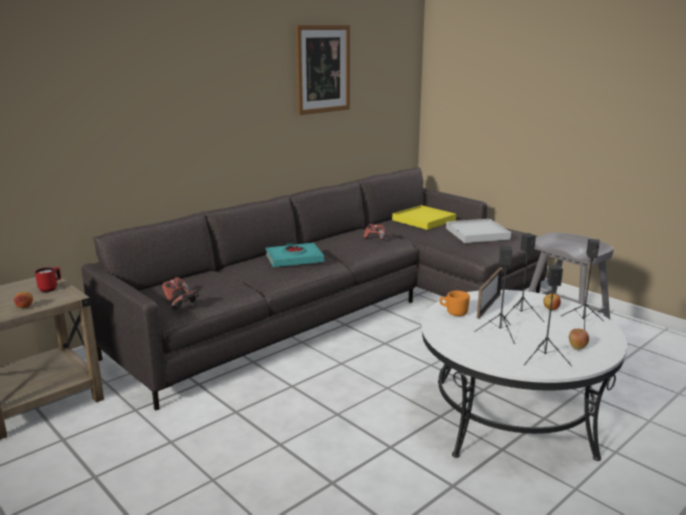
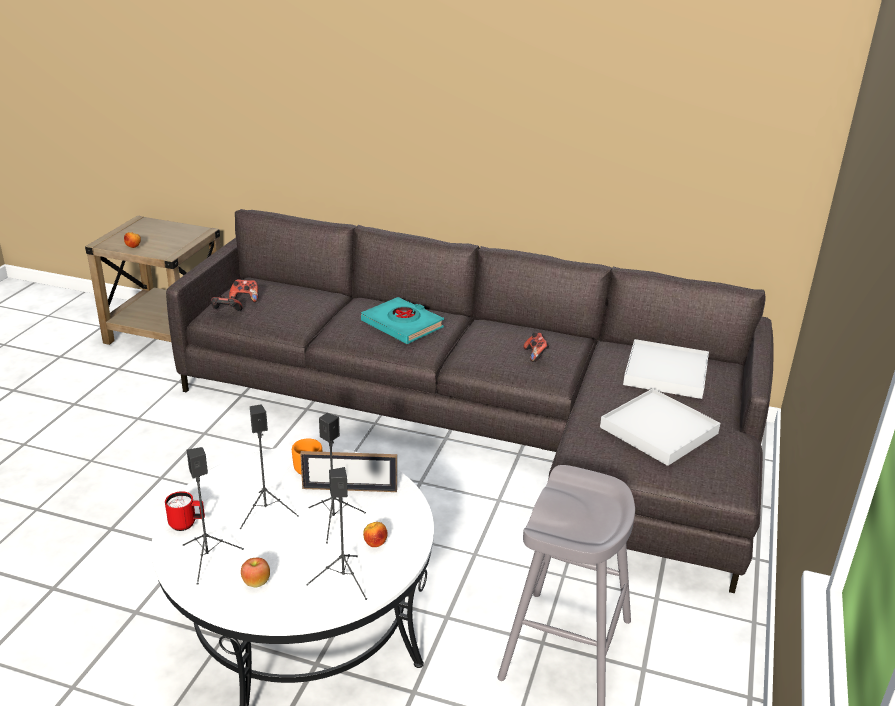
camera: 60 degrees right, 10 degrees up
red mug [35,267,61,292] -> red mug moved to [165,491,205,531]
picture [296,25,350,115] -> none
yellow tray [392,205,456,230] -> white tray [623,339,709,399]

